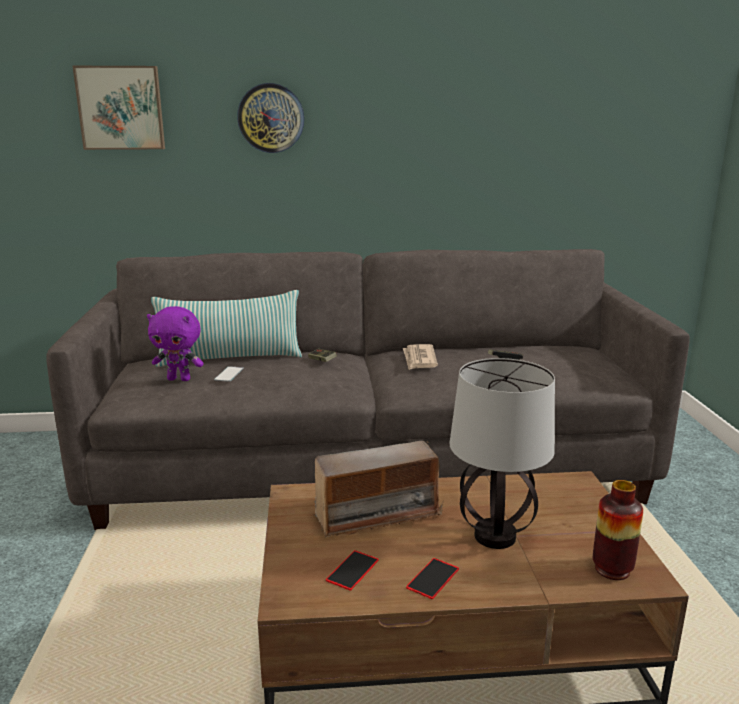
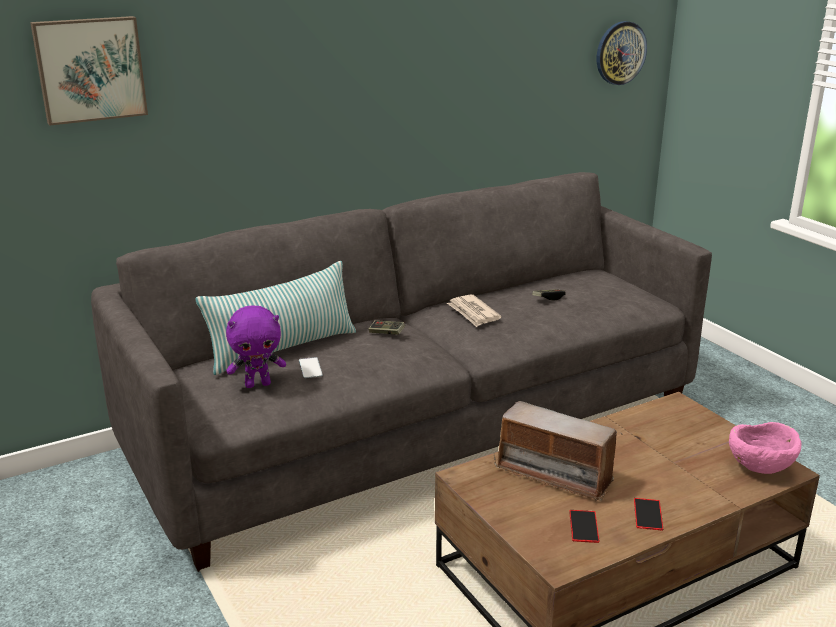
camera: 25 degrees left, 5 degrees up
wall clock [237,83,304,153] -> wall clock moved to [597,21,647,85]
radio [312,441,444,537] -> radio turned 75 degrees clockwise [493,401,623,501]
table lamp [450,358,555,549] -> none
vase [592,480,643,580] -> pink bowl [729,422,801,474]

